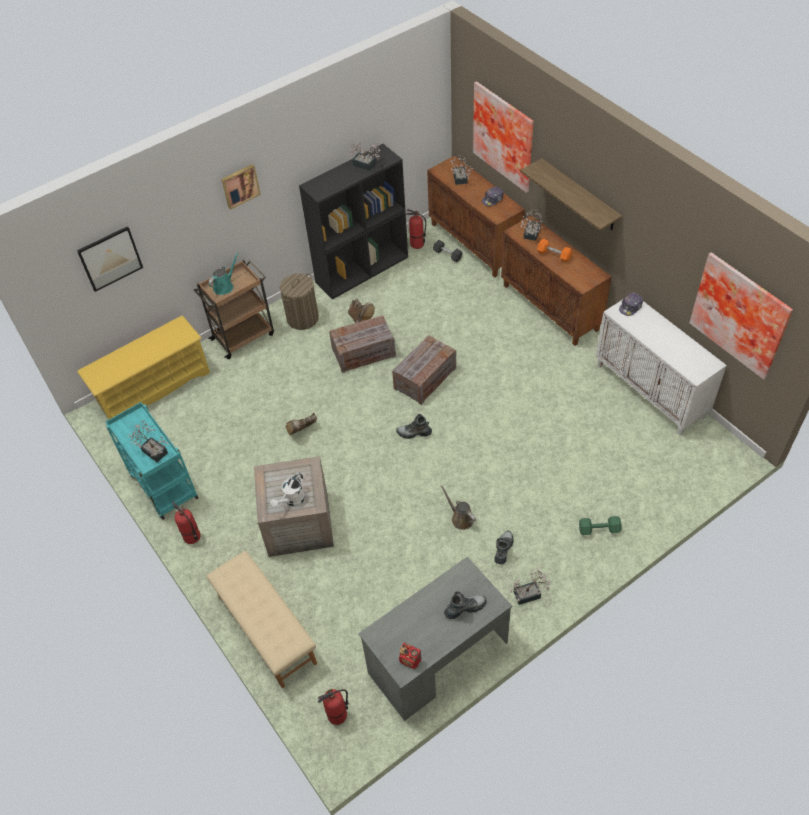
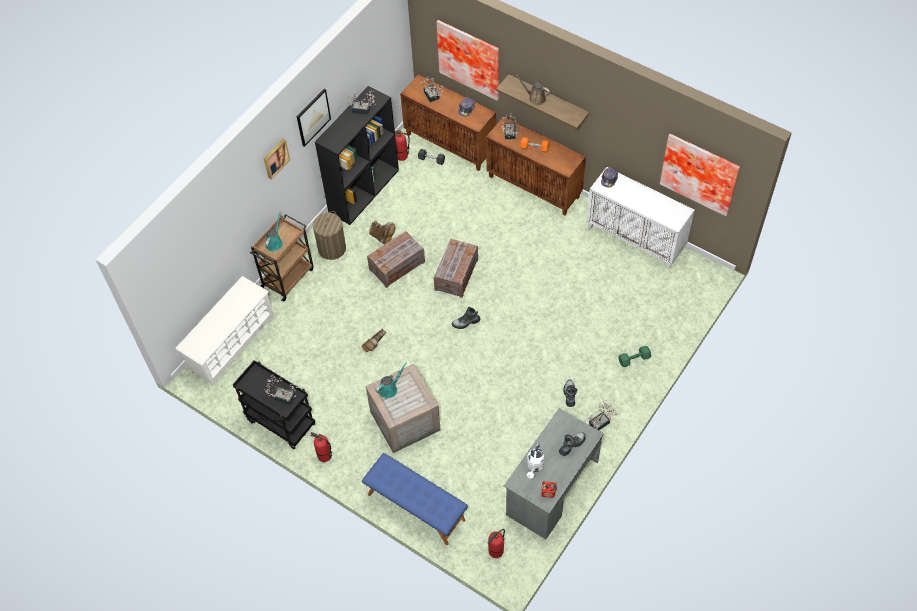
camera: 20 degrees left, 5 degrees up
picture [77,226,143,292] -> picture moved to [297,89,331,147]
yellow shoe rack [77,316,210,419] -> white shoe rack [176,276,274,386]
turquoise cart [106,402,198,520] -> black cart [233,360,315,450]
beige bench [206,551,317,688] -> blue bench [362,453,468,545]
white watering can [270,473,305,508] -> white watering can moved to [527,444,544,479]
brown watering can [441,485,476,530] -> brown watering can moved to [516,74,550,105]
none -> turquoise watering can [375,363,407,398]

